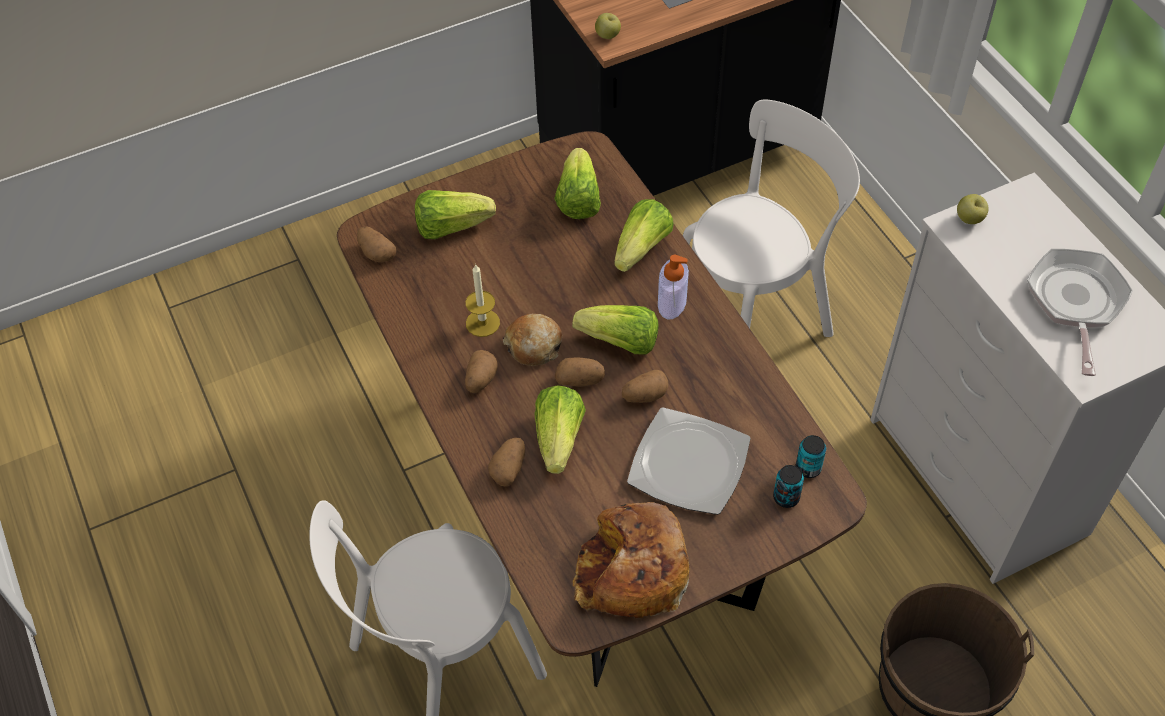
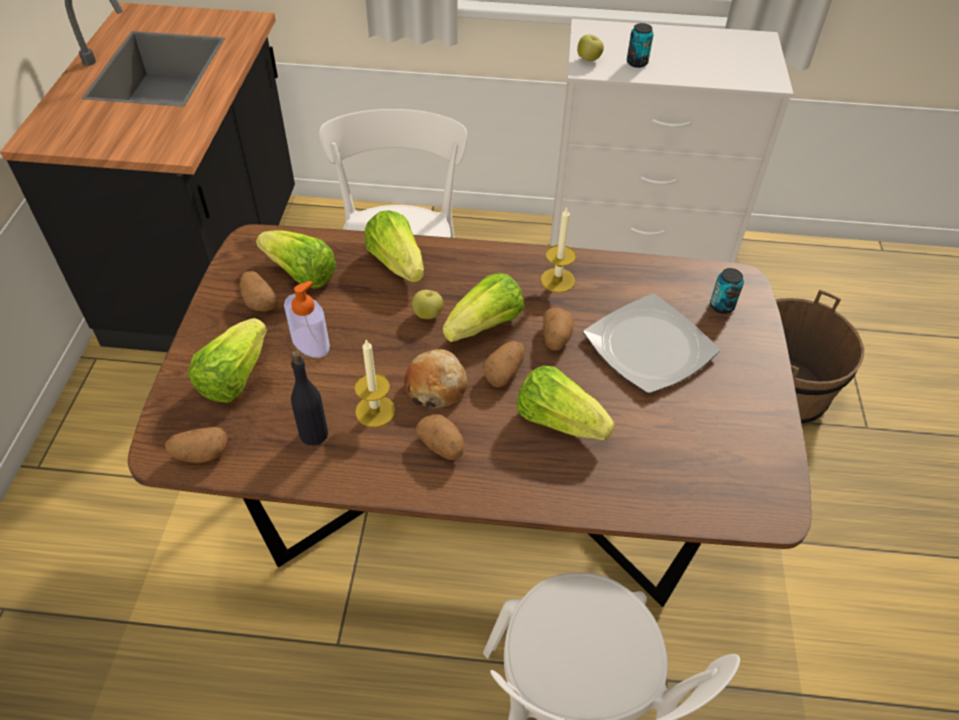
camera: 60 degrees left, 5 degrees down
potato [488,437,525,487] -> potato moved to [240,271,278,311]
bread [573,502,689,618] -> none
apple [595,13,621,39] -> apple moved to [412,290,443,319]
soap dispenser [658,255,689,320] -> soap dispenser moved to [284,281,330,358]
can [796,435,826,478] -> can moved to [627,23,653,68]
frying pan [1027,249,1133,376] -> none
none -> black bottle [291,351,328,446]
none -> candle [541,206,576,293]

